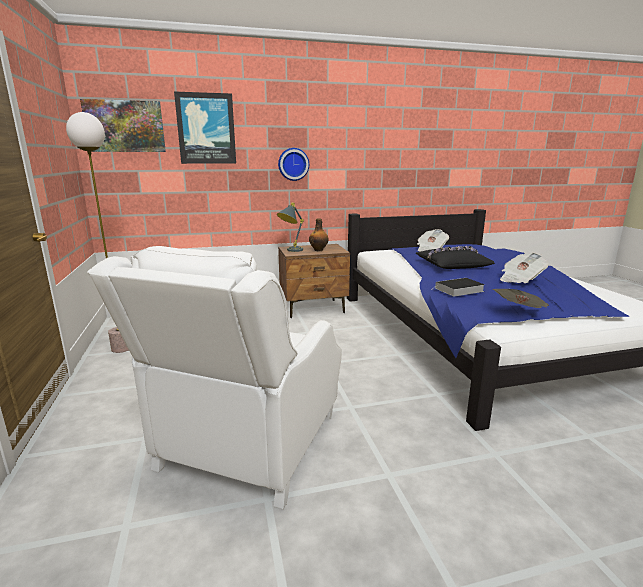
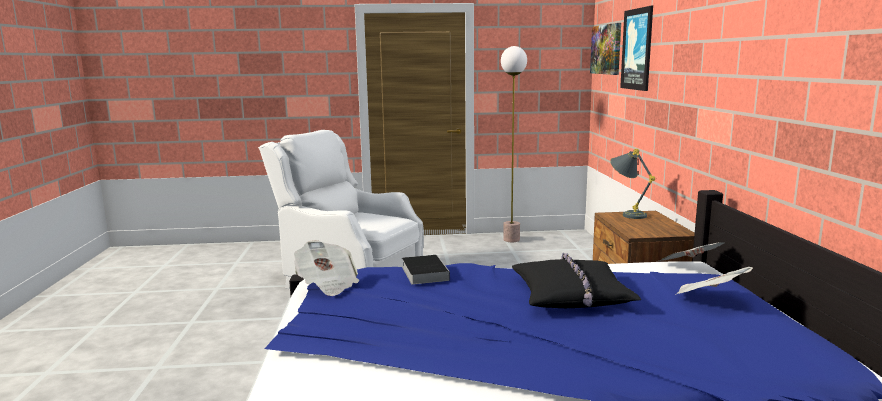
camera: 100 degrees right, 5 degrees down
wall clock [278,148,309,181] -> none
bottle [309,219,329,251] -> none
newspaper [500,253,549,283] -> newspaper moved to [658,242,724,261]

